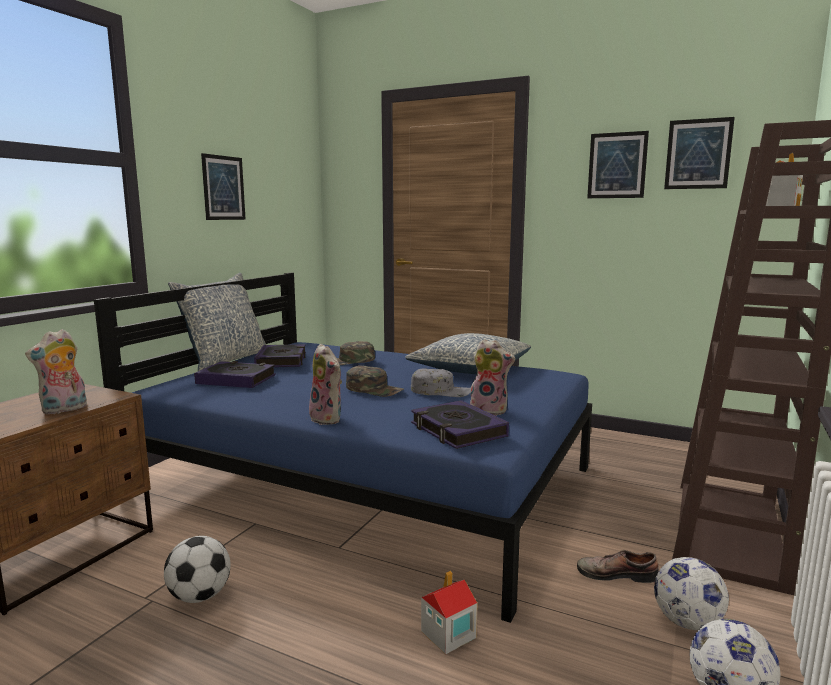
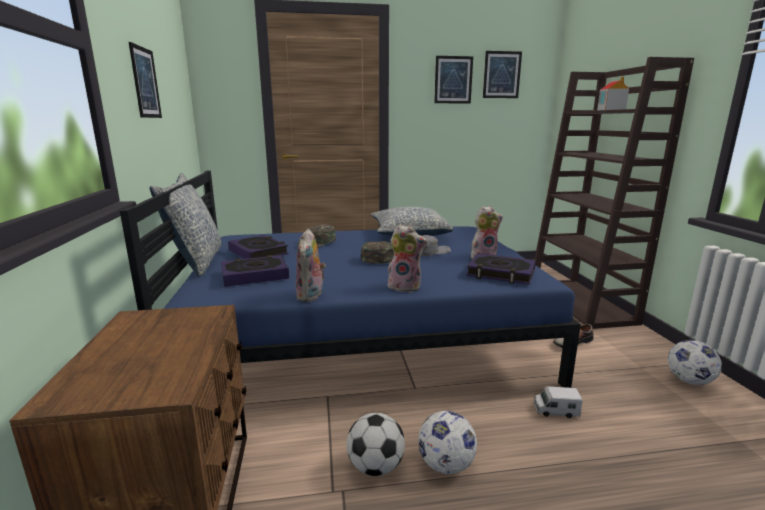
camera: 35 degrees left, 5 degrees up
plush toy [25,329,87,415] -> plush toy moved to [296,229,326,302]
toy house [421,571,477,654] -> toy truck [533,386,583,418]
football [654,557,729,630] -> football moved to [418,411,477,474]

